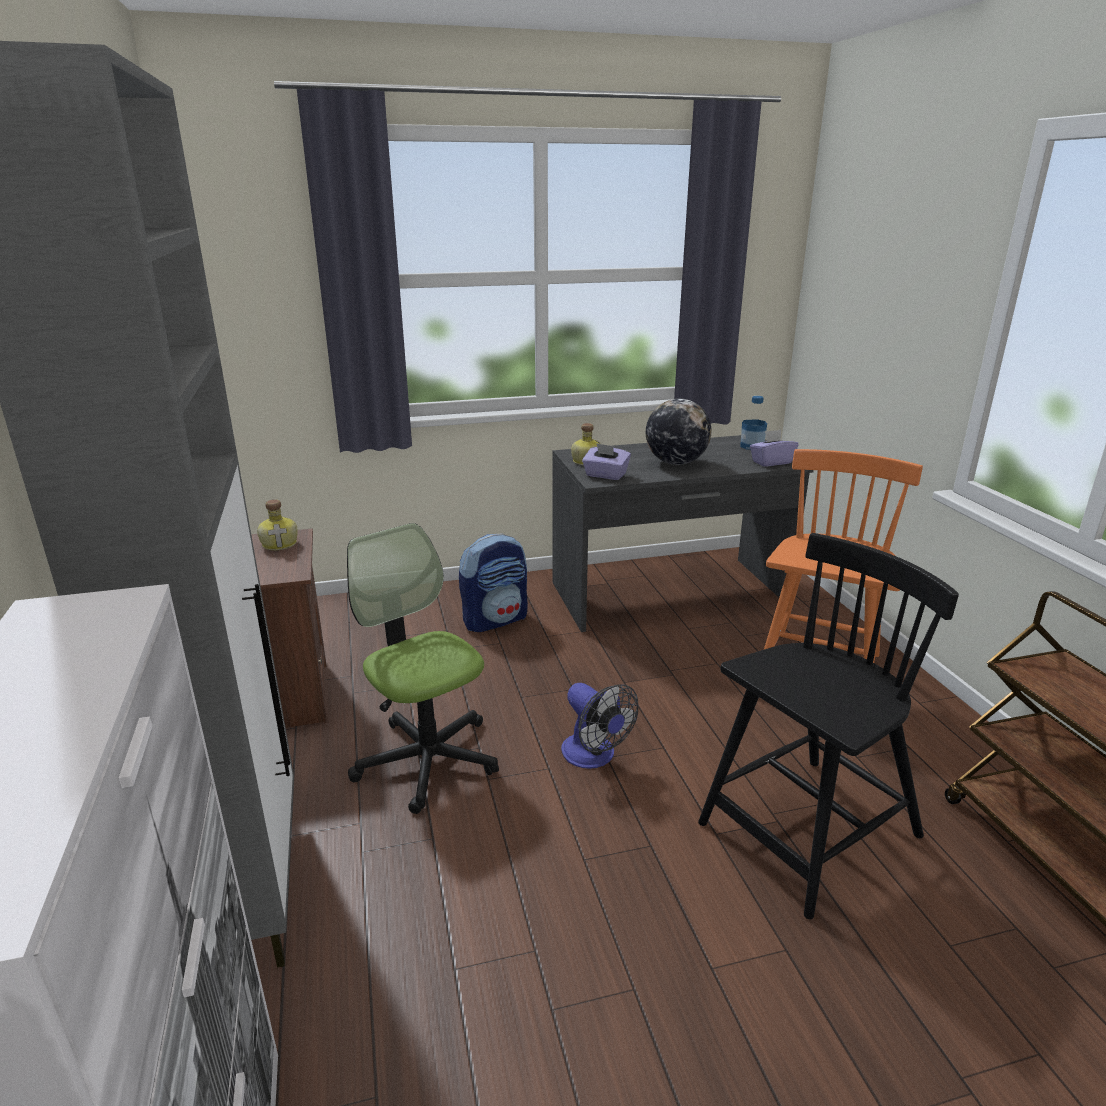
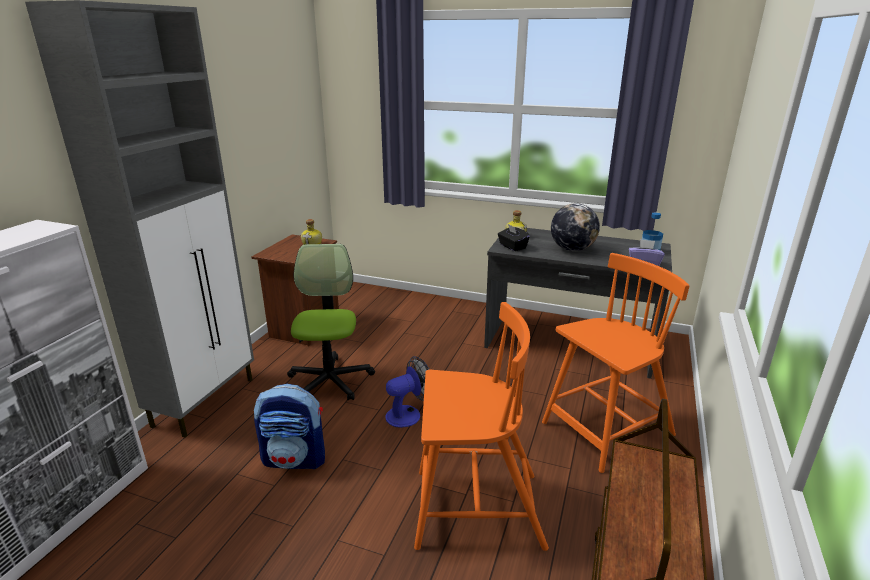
camera: 35 degrees right, 0 degrees up
backpack [459,533,528,632] -> backpack moved to [254,384,325,469]
fan [561,683,638,769] -> fan turned 120 degrees counterclockwise [385,356,430,428]
purple tissue box [582,443,631,480] -> black tissue box [498,224,530,251]
black chair [698,533,959,919] -> orange chair [414,302,549,551]

